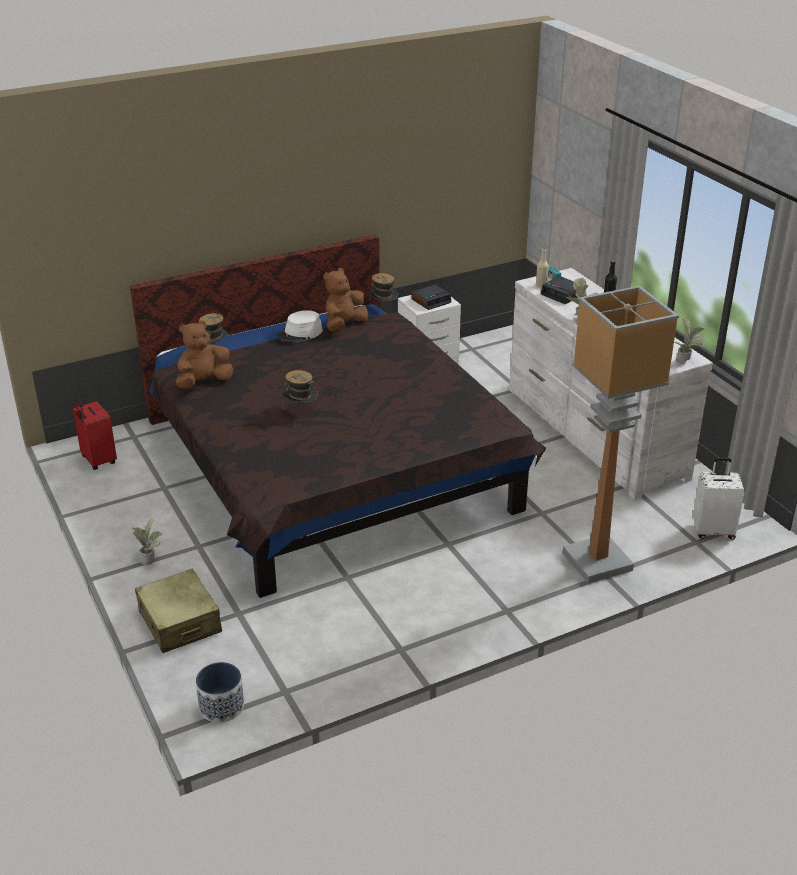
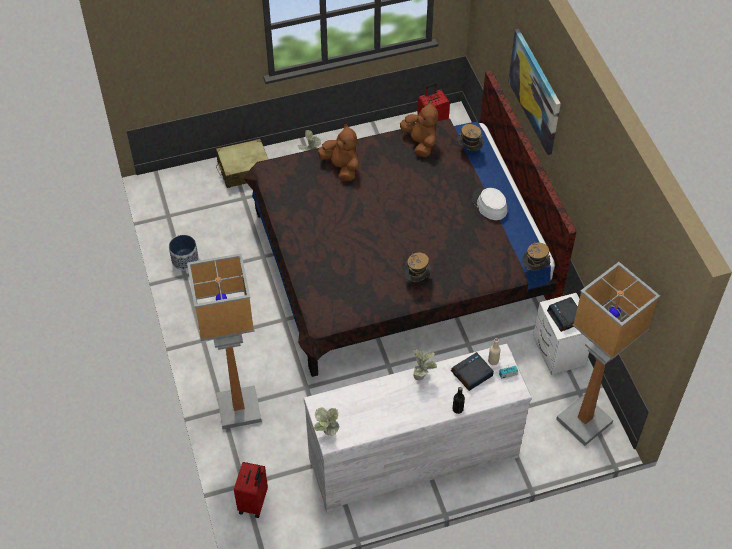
camera: 100 degrees right, 20 degrees up
planter [196,662,244,723] -> planter moved to [169,235,199,270]
hat [282,370,317,407] -> hat moved to [404,252,432,282]
brown plush toy [324,268,368,331] -> brown plush toy moved to [318,124,359,181]
white suitcase [693,458,745,540] -> red suitcase [234,462,268,518]
none -> picture [508,29,561,155]
none -> floor lamp [556,262,660,446]

